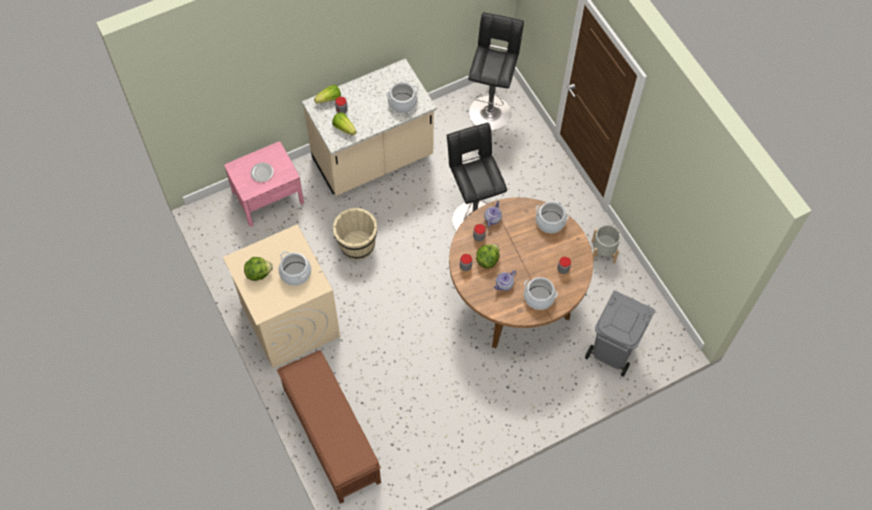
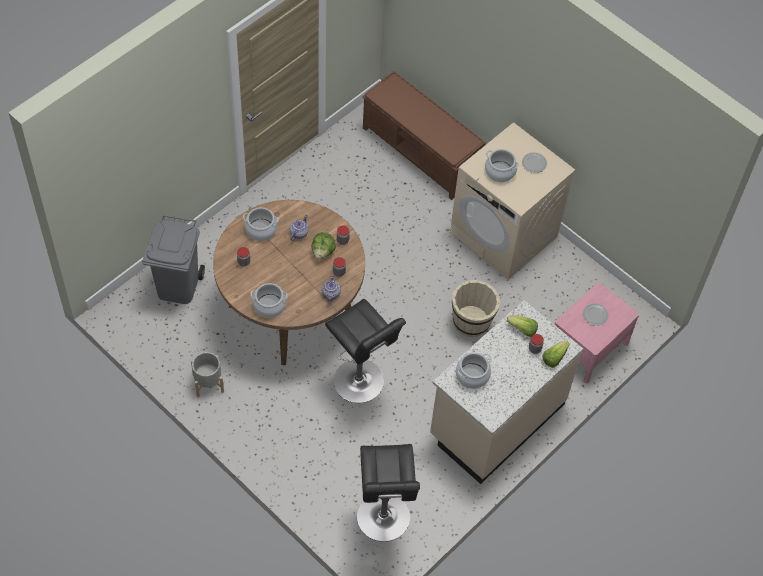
camera: 160 degrees right, 5 degrees down
lettuce [244,257,273,281] -> plate [522,153,547,173]

